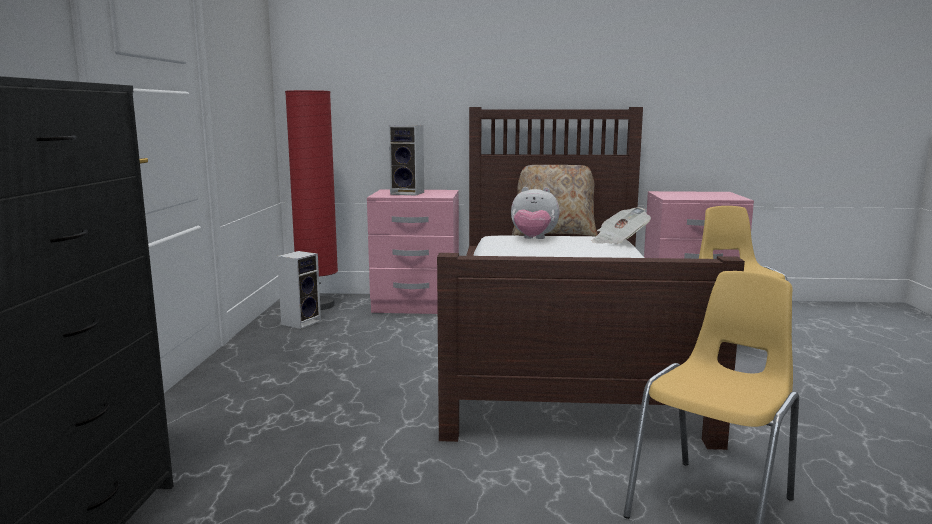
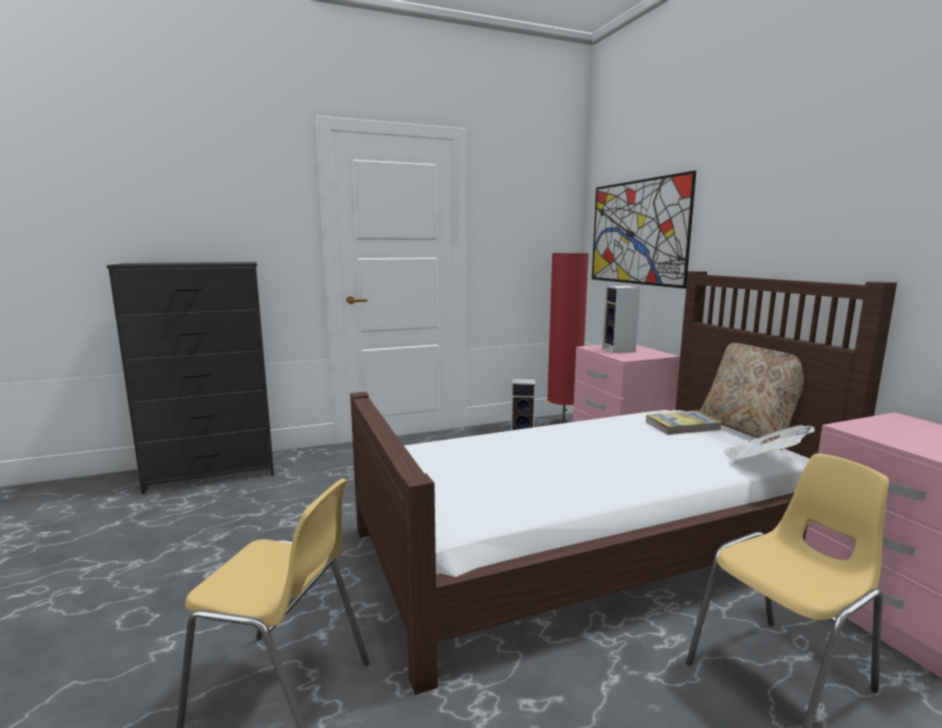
camera: 65 degrees right, 0 degrees up
plush toy [511,187,560,239] -> book [646,410,722,435]
none -> picture [592,171,696,289]

